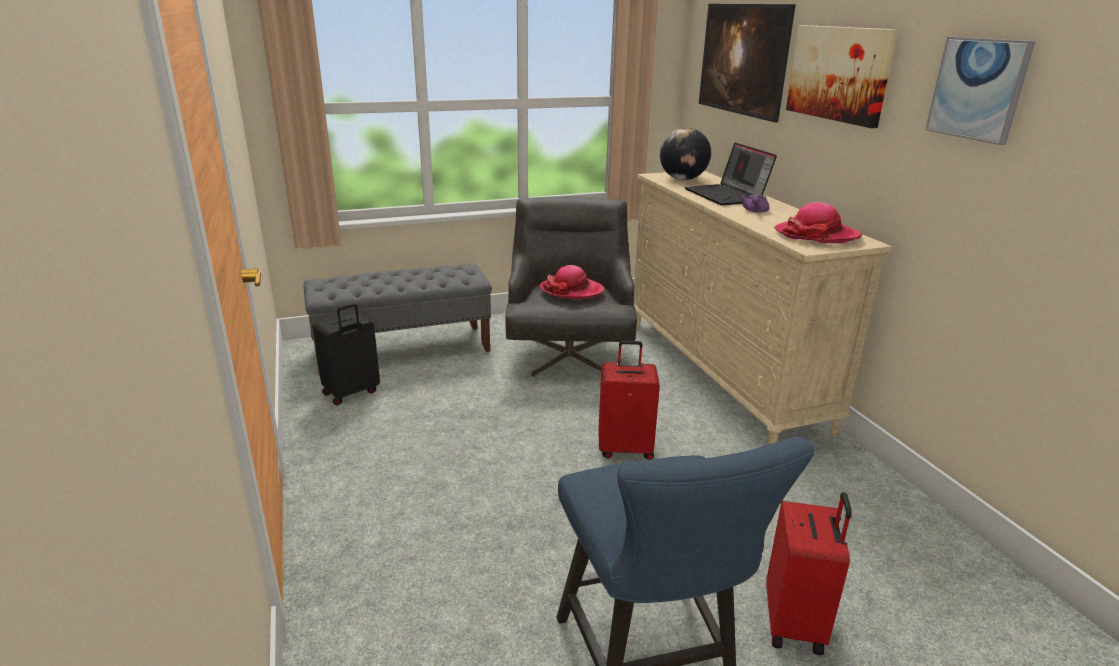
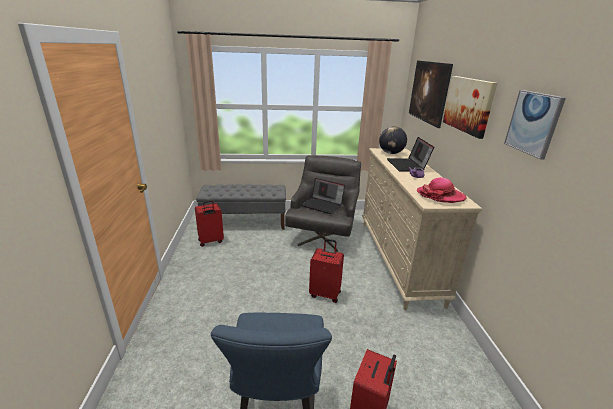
camera: 15 degrees right, 0 degrees up
black suitcase [313,303,380,405] -> red suitcase [195,200,224,247]
hat [540,265,605,299] -> laptop [302,178,345,214]

